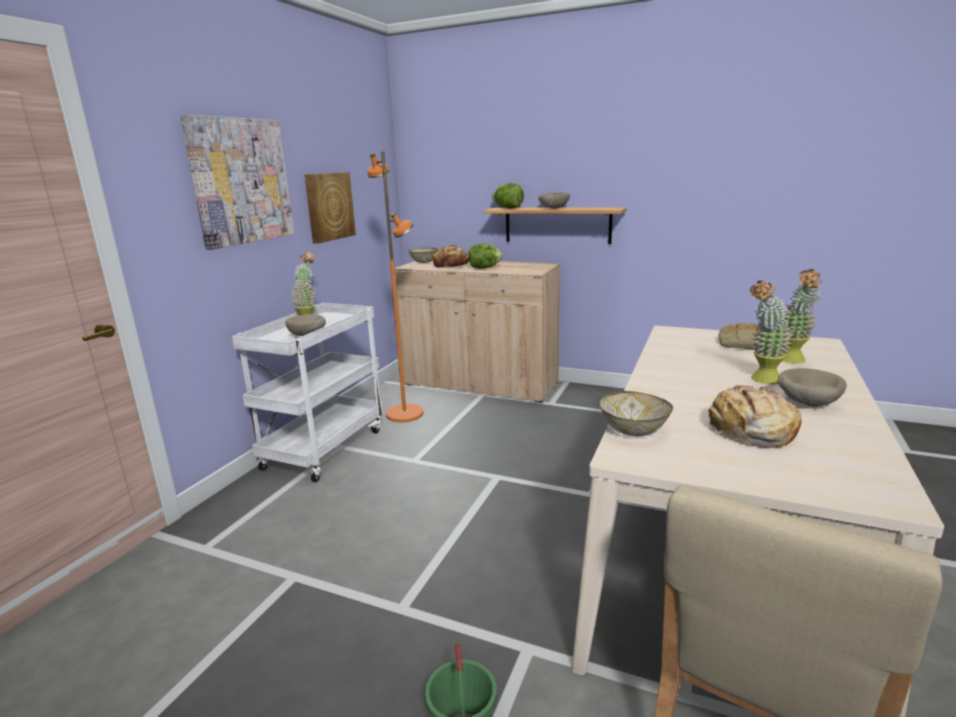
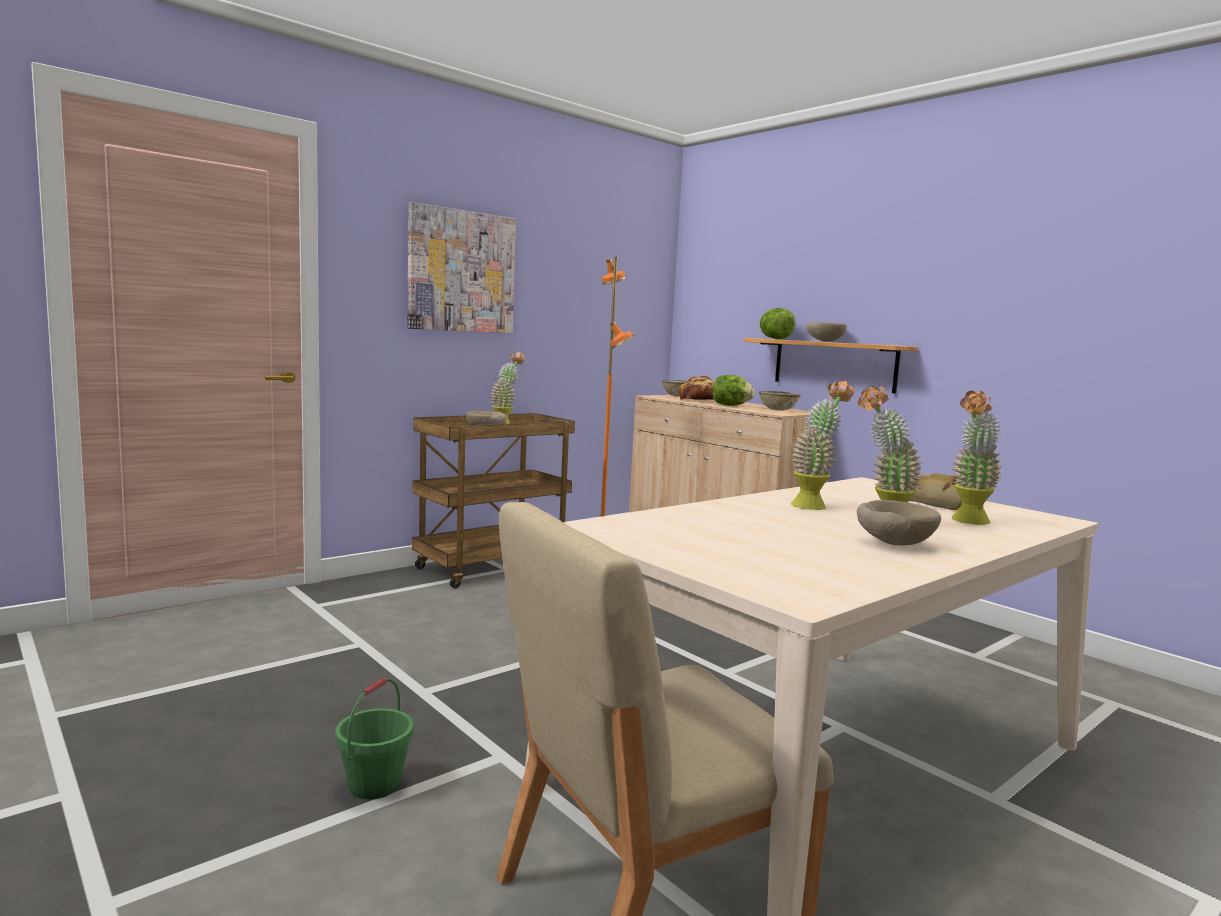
camera: 25 degrees right, 10 degrees down
white cart [232,303,384,482] -> brown cart [412,413,575,588]
picture [304,172,356,244] -> none
bowl [600,391,673,436] -> bowl moved to [759,391,801,410]
bread [708,385,801,448] -> none
none -> potted plant [791,380,854,510]

